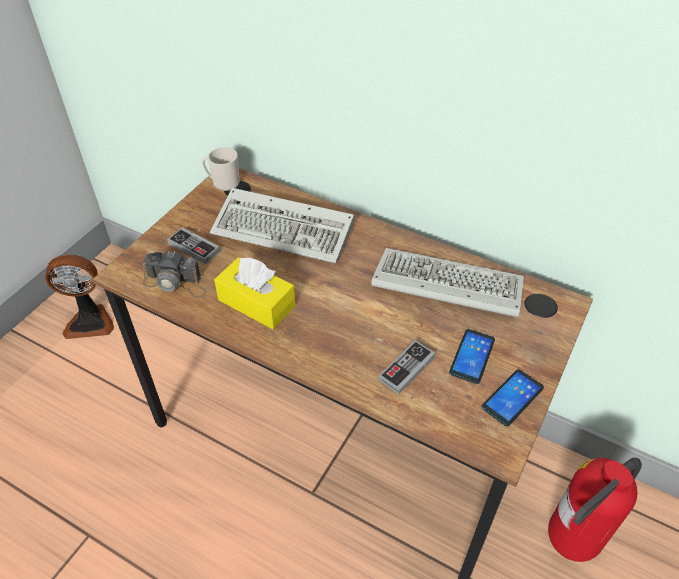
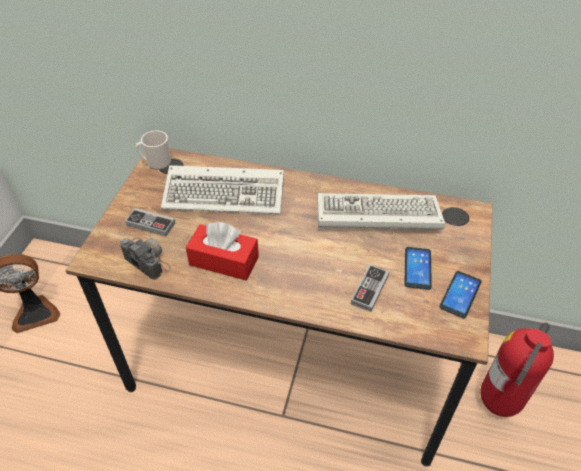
camera: 15 degrees left, 0 degrees up
camera [143,251,206,298] -> camera turned 135 degrees counterclockwise [120,237,171,280]
yellow tissue box [214,257,295,329] -> red tissue box [186,222,259,281]

